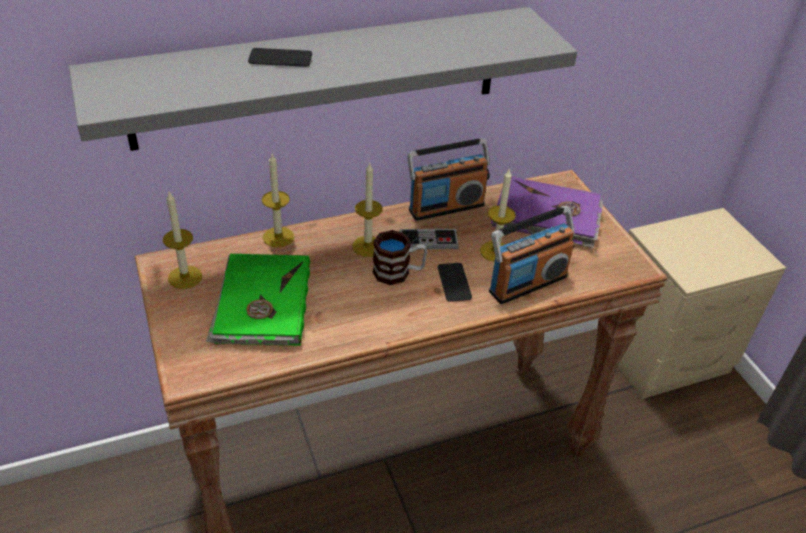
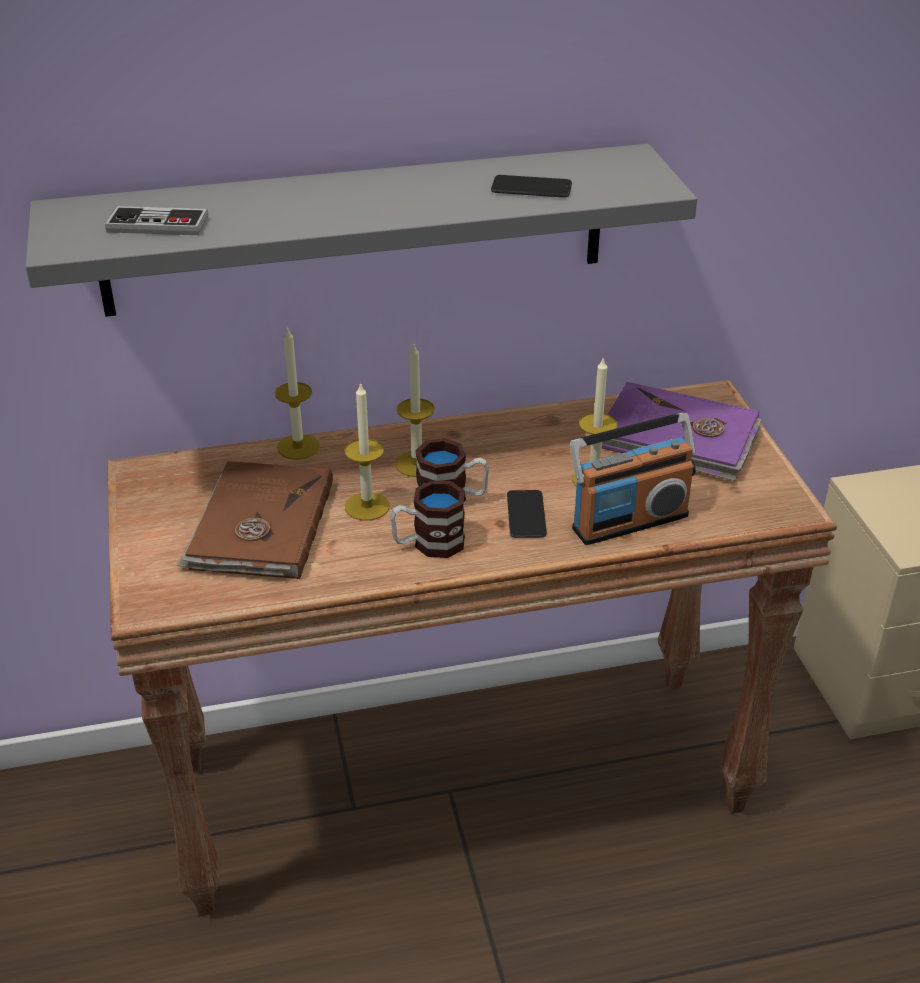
camera: 10 degrees right, 5 degrees down
candle [163,192,202,289] -> candle moved to [345,382,390,521]
green book [206,254,310,346] -> brown book [177,461,333,579]
phone [248,48,312,67] -> phone moved to [491,175,572,197]
game controller [399,229,459,249] -> game controller moved to [105,206,208,235]
radio [407,138,490,221] -> none
none -> mug [390,480,465,558]

